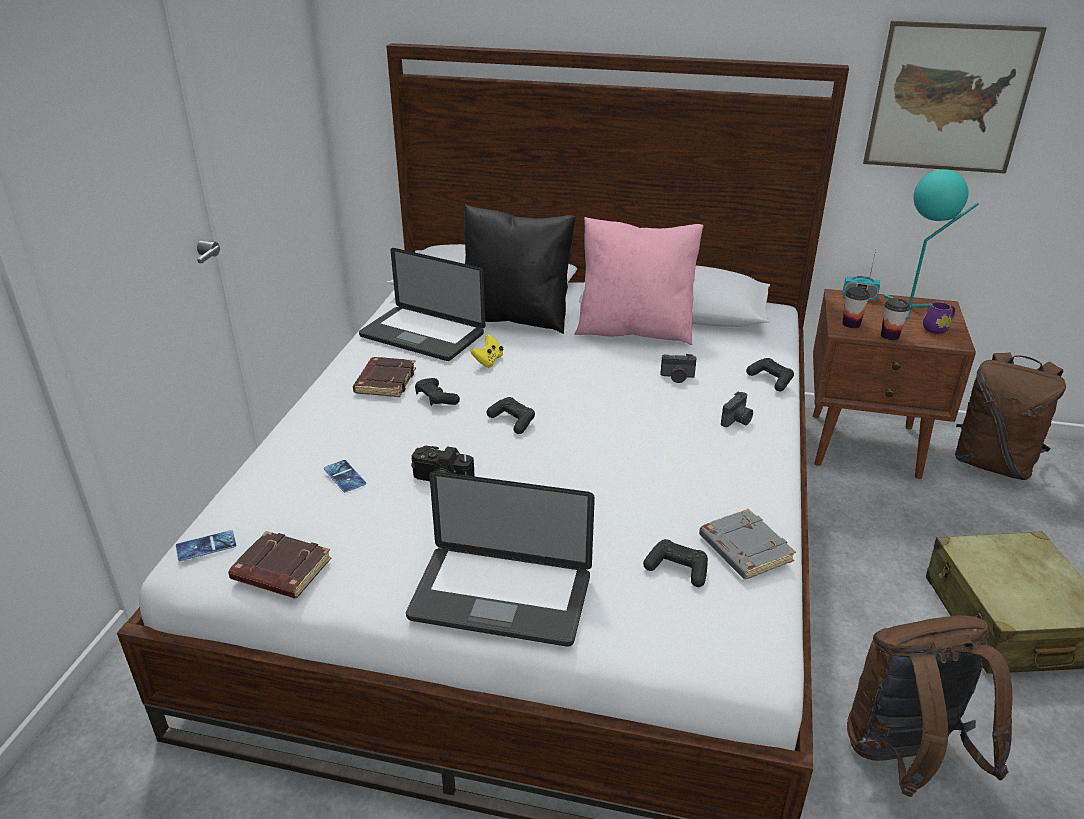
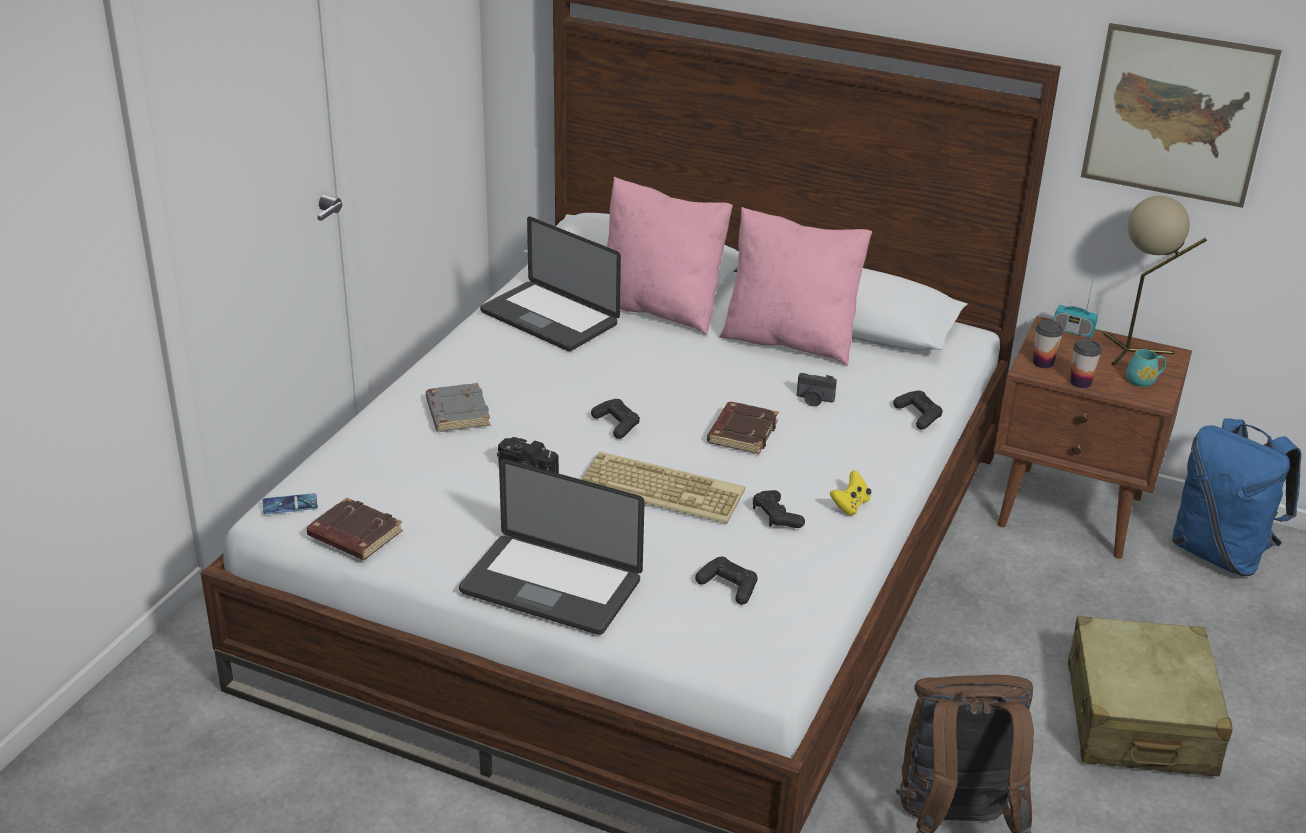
camera: 10 degrees right, 0 degrees up
phone [324,460,366,492] -> none
brown book [353,357,416,397] -> brown book moved to [707,402,779,454]
black game controller [415,378,460,406] -> black game controller moved to [753,490,805,528]
black pillow [464,205,576,334] -> pink pillow [606,177,733,335]
yellow game controller [471,334,503,368] -> yellow game controller moved to [830,470,872,515]
grey book [699,509,796,579] -> grey book moved to [426,383,490,432]
camera [721,391,753,427] -> none
turquoise table lamp [884,169,979,320] -> beige table lamp [1103,196,1207,365]
purple mug [923,302,955,334] -> turquoise mug [1126,349,1166,387]
brown backpack [955,352,1066,480] -> blue backpack [1172,418,1301,576]
none -> keyboard [581,452,745,524]

